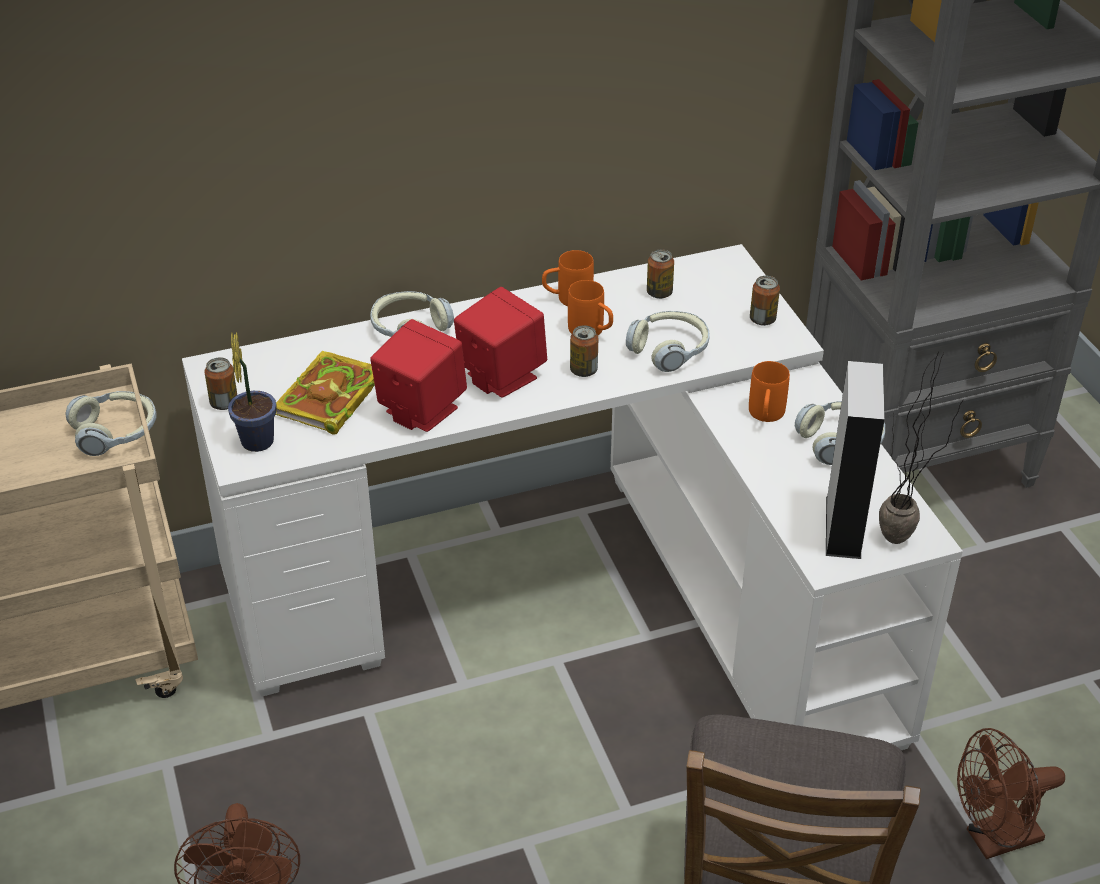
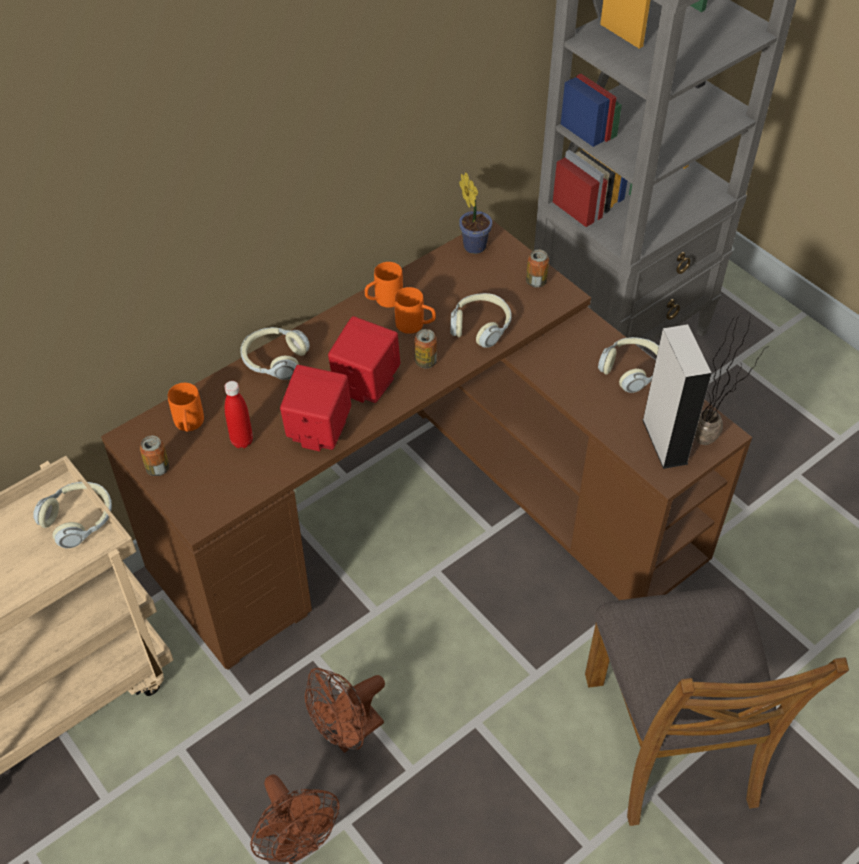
camera: 20 degrees left, 10 degrees up
white desk [182,244,963,750] -> brown desk [101,220,752,670]
potted plant [228,332,277,452] -> potted plant moved to [459,172,492,254]
book [275,351,375,435] -> red bottle [225,381,253,448]
can [647,249,674,299] -> none
orange mug [749,361,790,422] -> orange mug moved to [168,383,204,432]
brown fan [957,728,1065,859] -> brown fan moved to [305,668,385,753]

